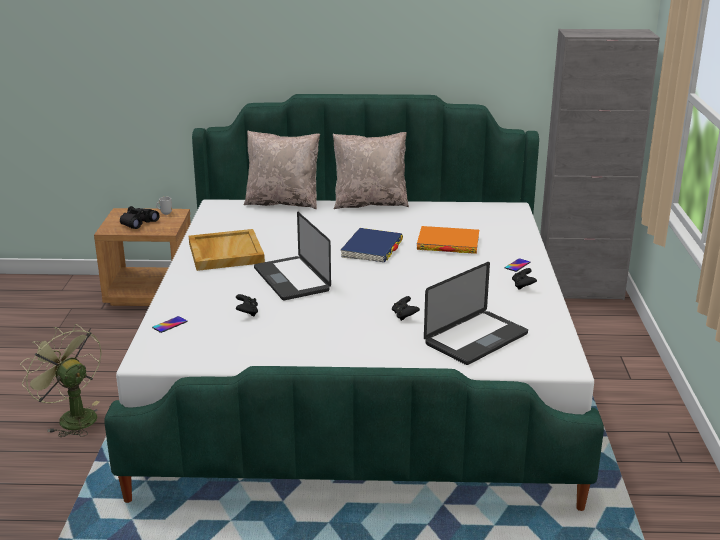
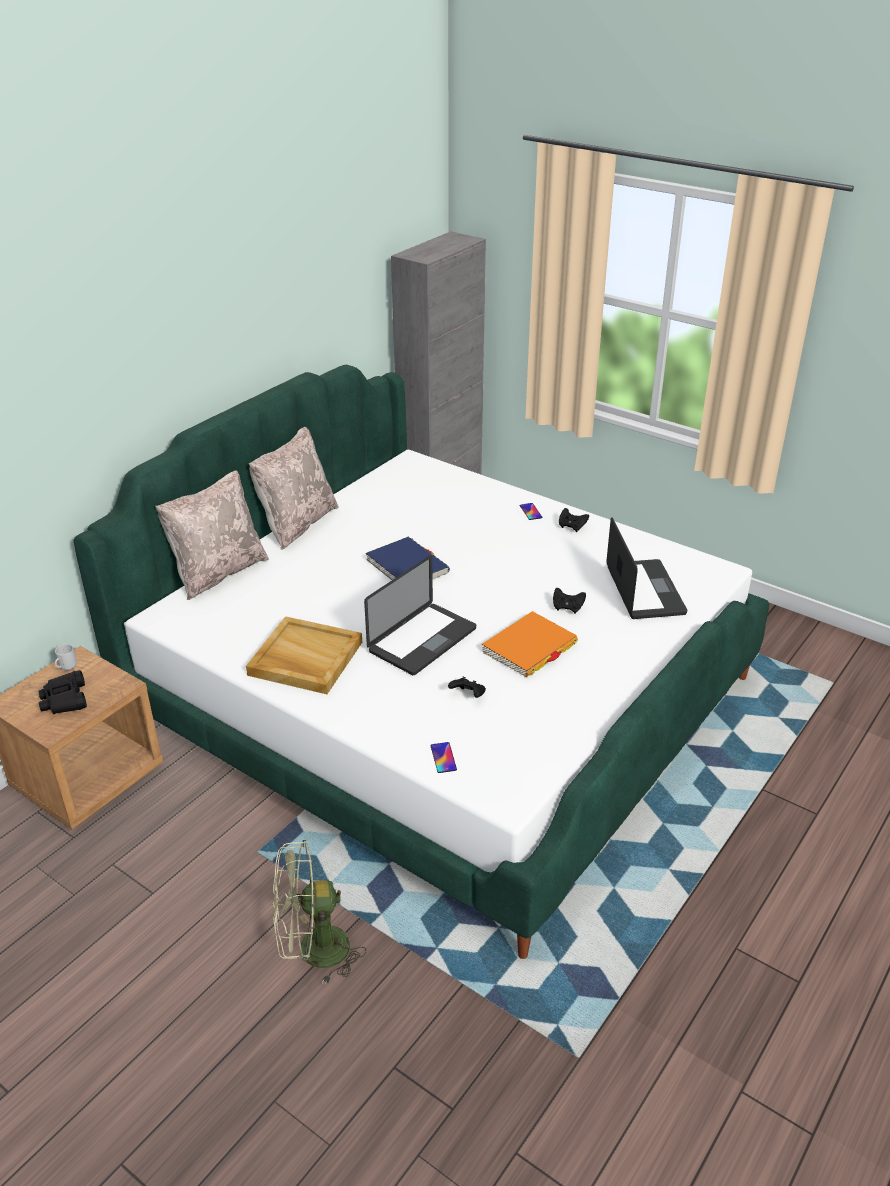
camera: 55 degrees left, 10 degrees up
laptop [254,212,331,300] -> laptop turned 60 degrees counterclockwise [364,555,476,675]
orange book [417,226,479,254] -> orange book moved to [482,611,578,677]

